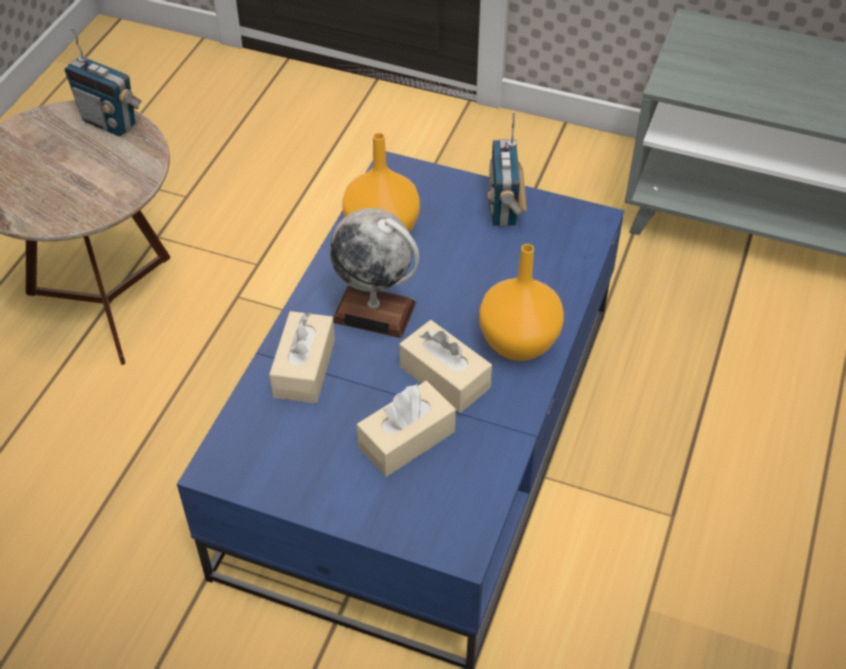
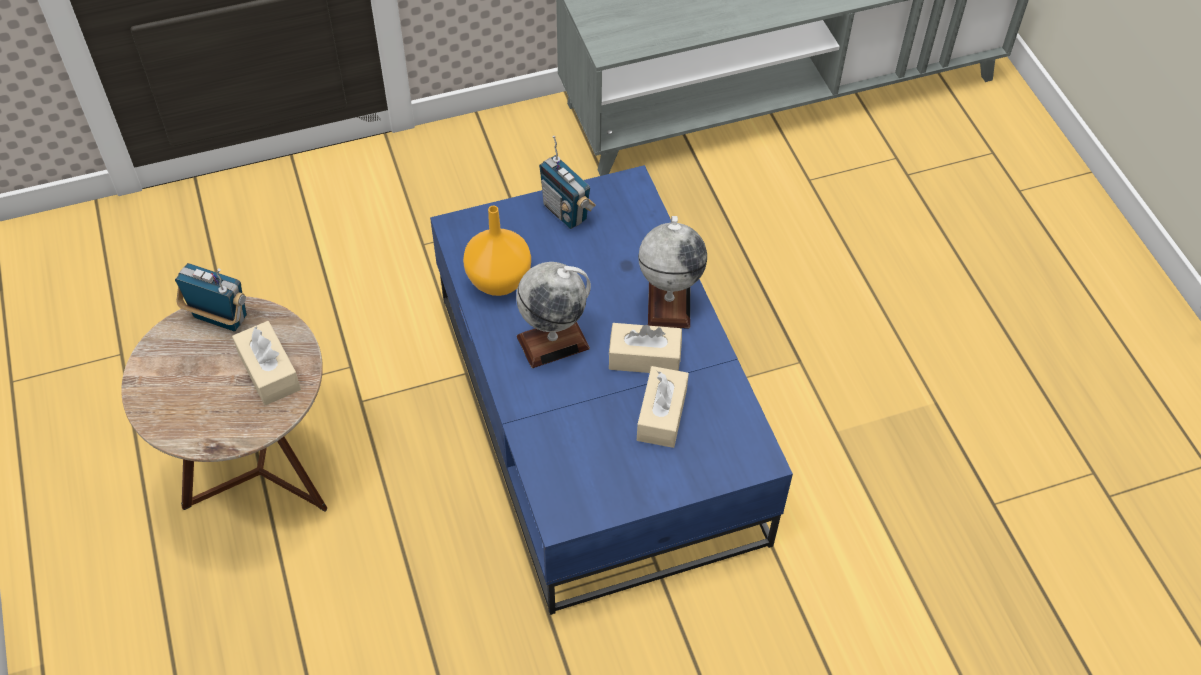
camera: 40 degrees left, 5 degrees up
radio [64,28,141,137] -> radio turned 150 degrees counterclockwise [175,263,247,331]
beige tissue box [269,311,335,403] -> beige tissue box moved to [232,321,301,406]
orange vase [479,244,564,361] -> globe [638,216,707,329]

